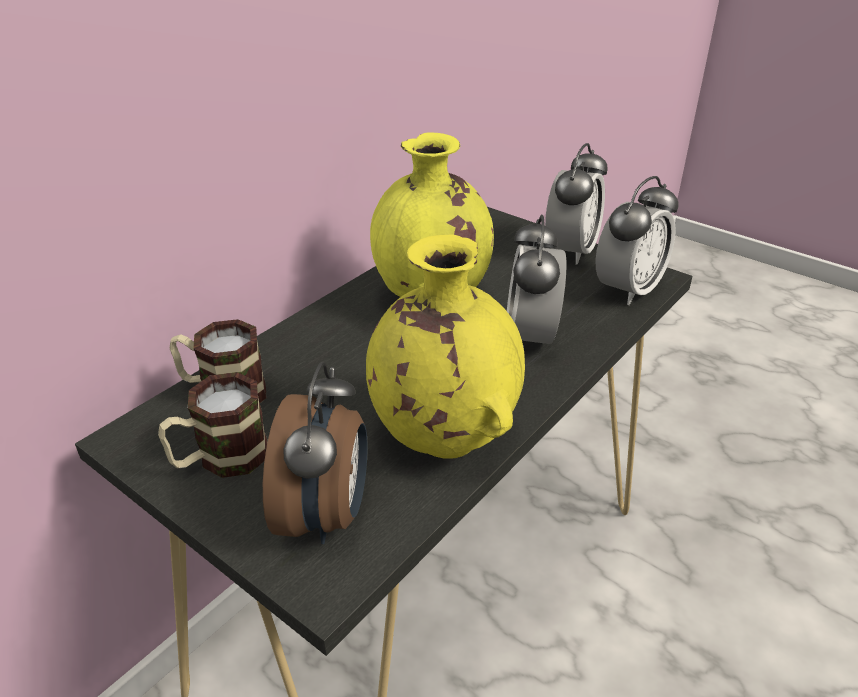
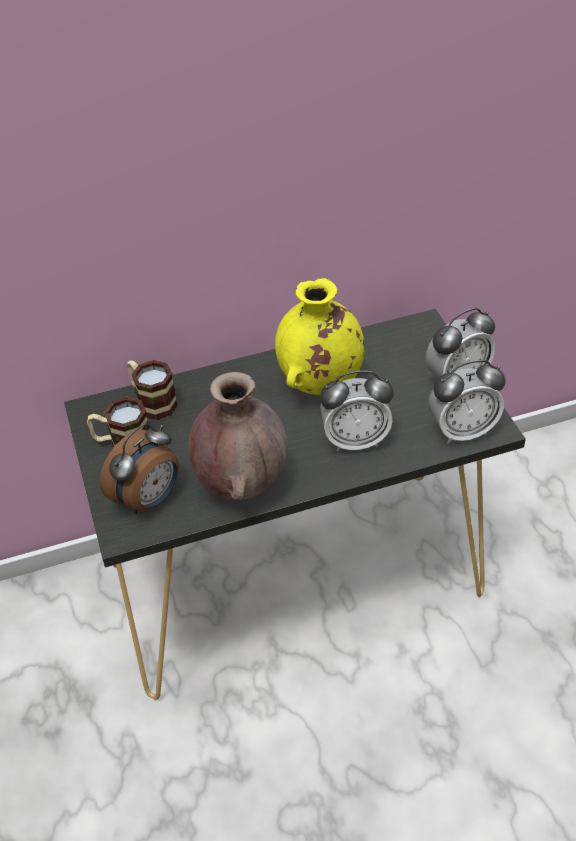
camera: 35 degrees right, 10 degrees up
yellow vase [366,234,525,459] -> brown vase [188,372,287,500]
alarm clock [507,215,567,344] -> alarm clock turned 135 degrees counterclockwise [320,371,394,451]

